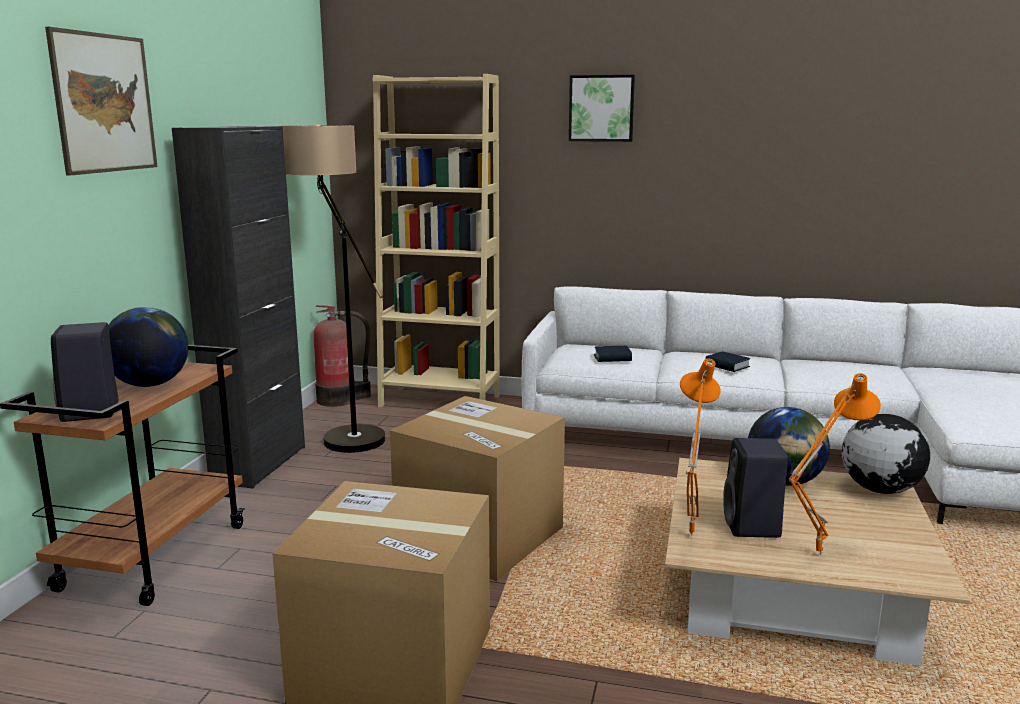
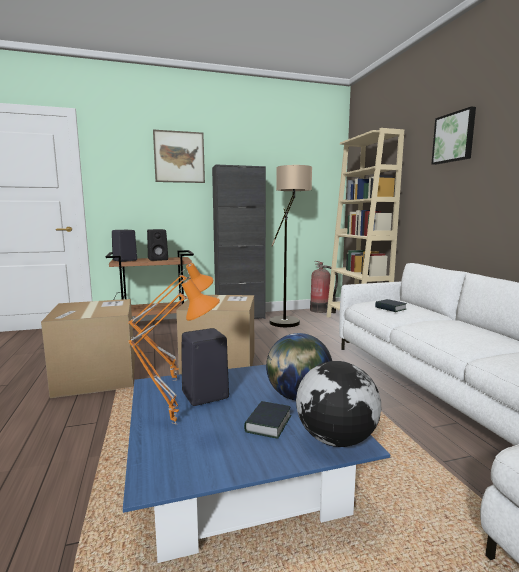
camera: 60 degrees right, 5 degrees down
globe [108,307,189,387] -> black speaker [147,229,168,261]
beige coffee table [665,458,970,666] -> blue coffee table [123,365,390,563]
book [705,351,751,372] -> book moved to [244,401,291,439]

